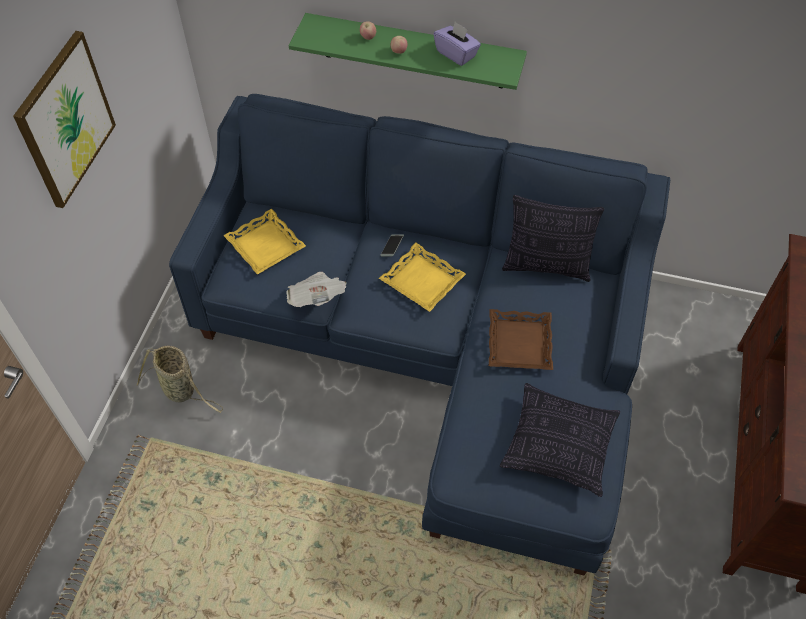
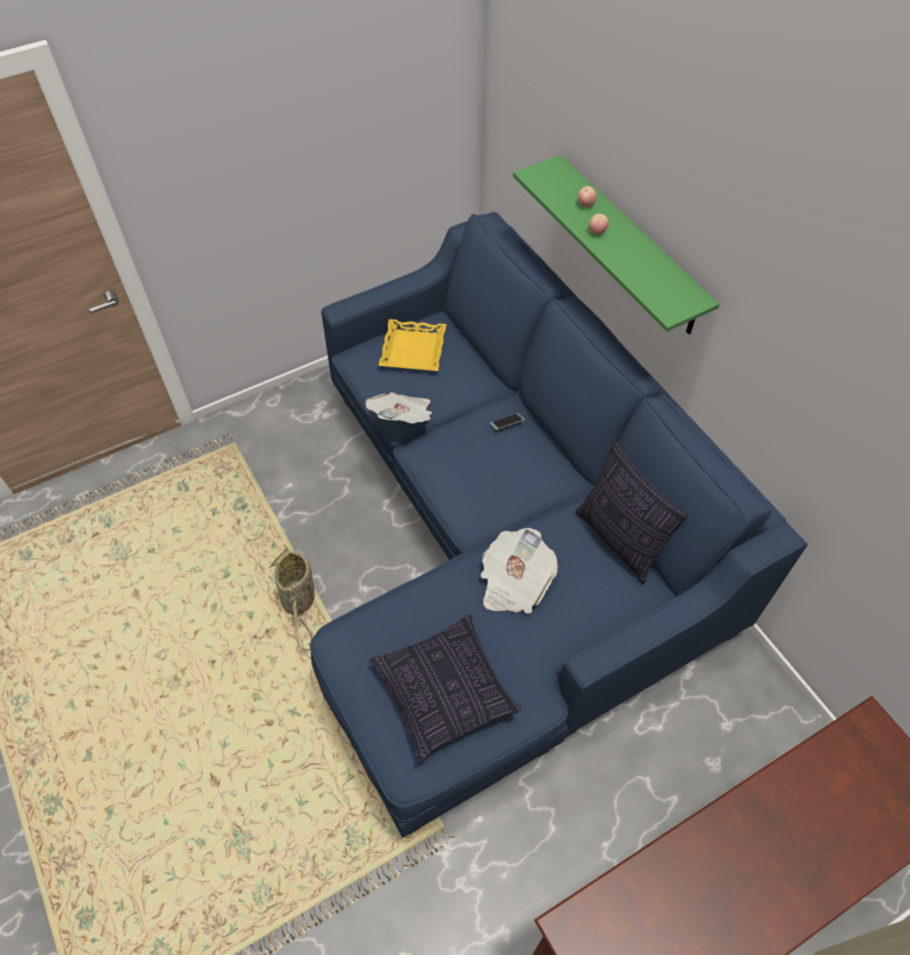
camera: 45 degrees right, 0 degrees up
picture [13,31,116,208] -> none
basket [137,346,223,413] -> basket moved to [268,546,314,652]
yellow tray [379,243,466,312] -> none
purple tissue box [433,21,481,66] -> none
brown tray [489,309,553,370] -> newspaper [481,528,558,614]

